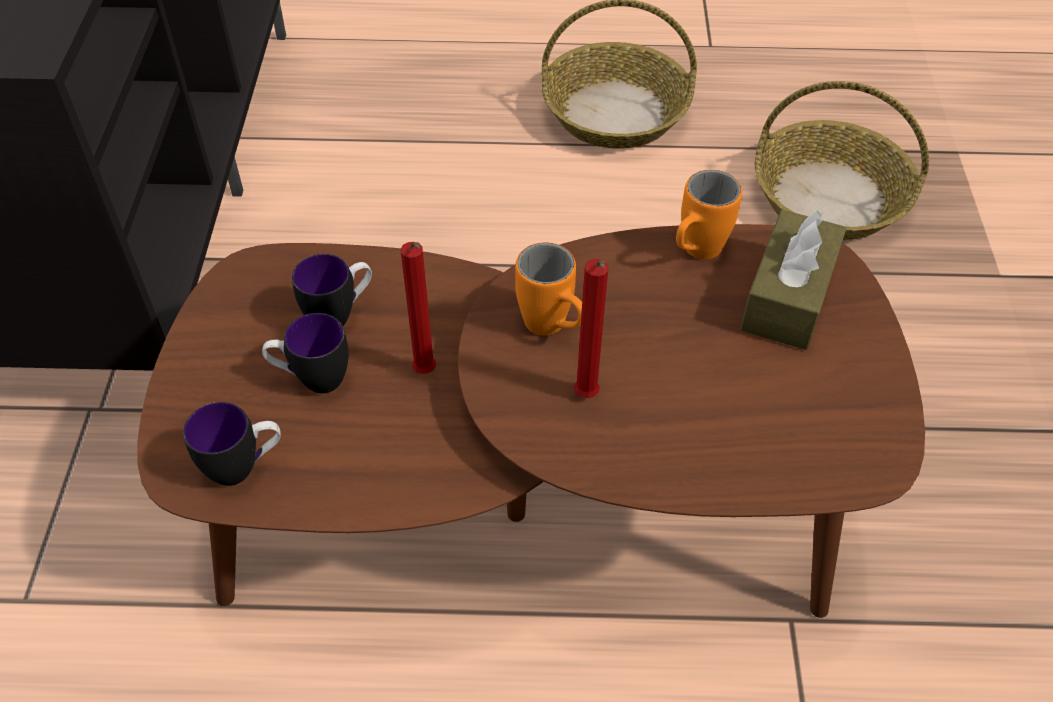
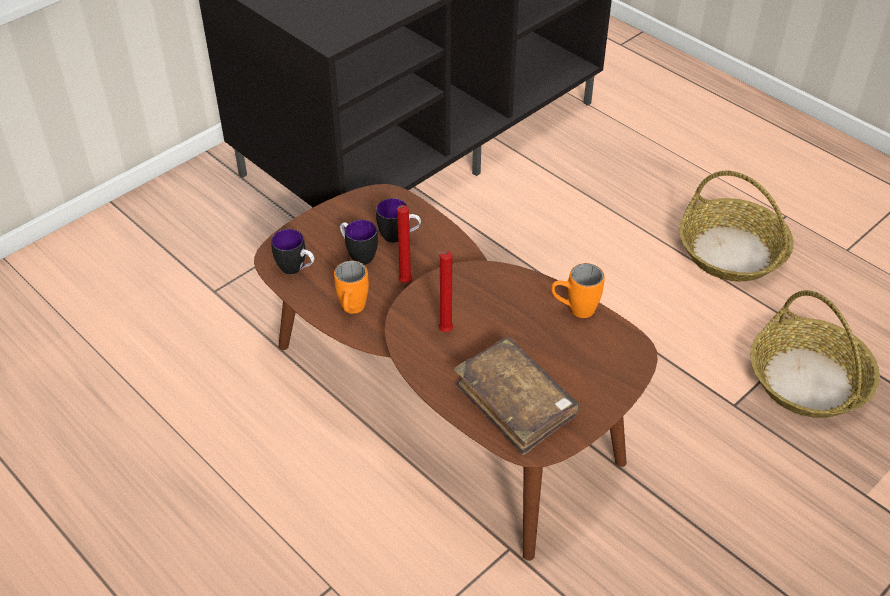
camera: 45 degrees right, 5 degrees down
orange mug [515,242,582,336] -> orange mug moved to [334,261,369,314]
brown tissue box [740,209,847,350] -> none
none -> brown book [454,337,579,455]

